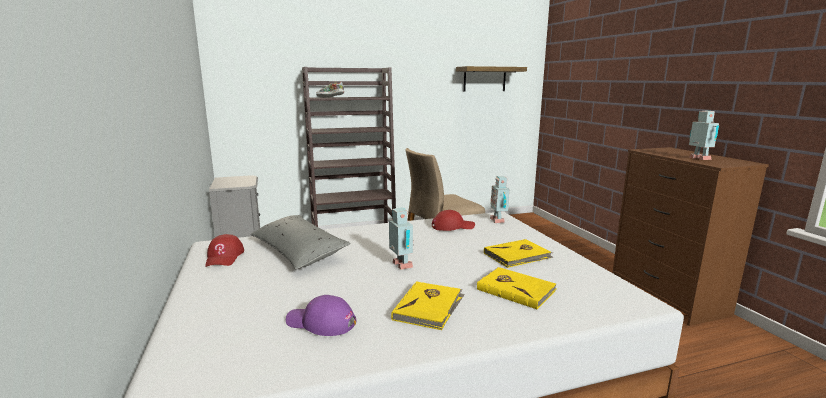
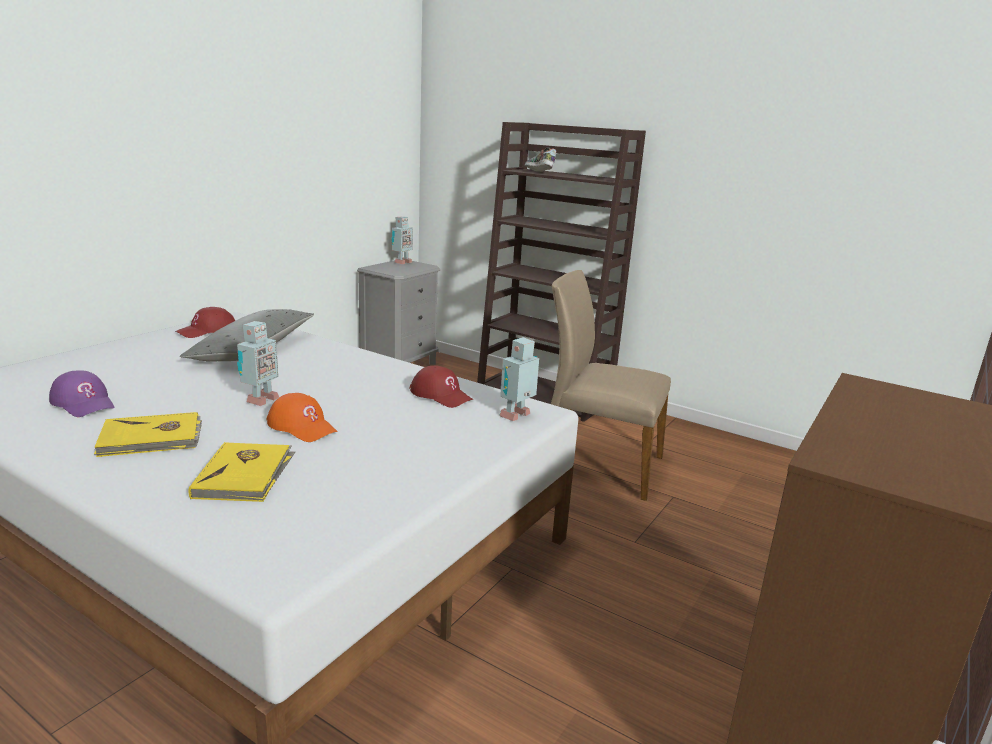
camera: 50 degrees right, 5 degrees up
purple cap [286,295,356,336] -> purple cap turned 150 degrees clockwise [49,370,115,417]
shelf [456,66,527,92] -> none
yellow book [484,239,553,268] -> none
toy robot [689,111,719,160] -> toy robot moved to [391,216,413,264]
none -> orange cap [267,393,338,442]

